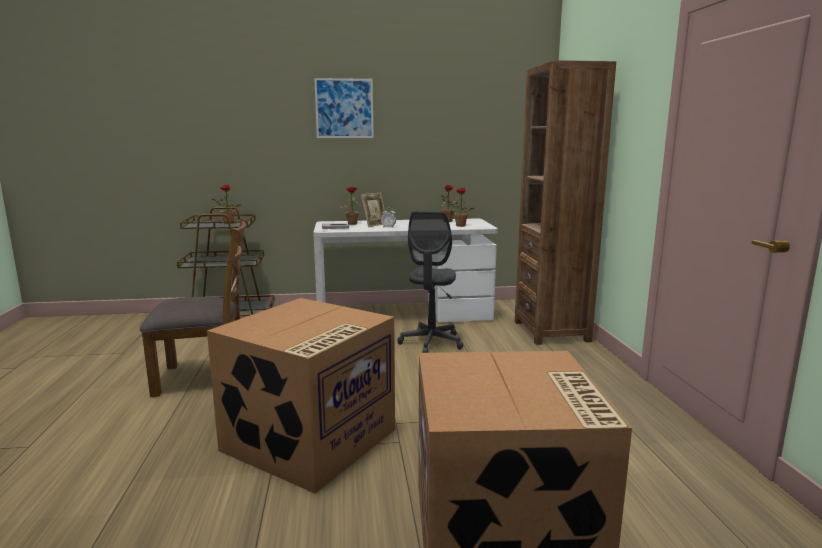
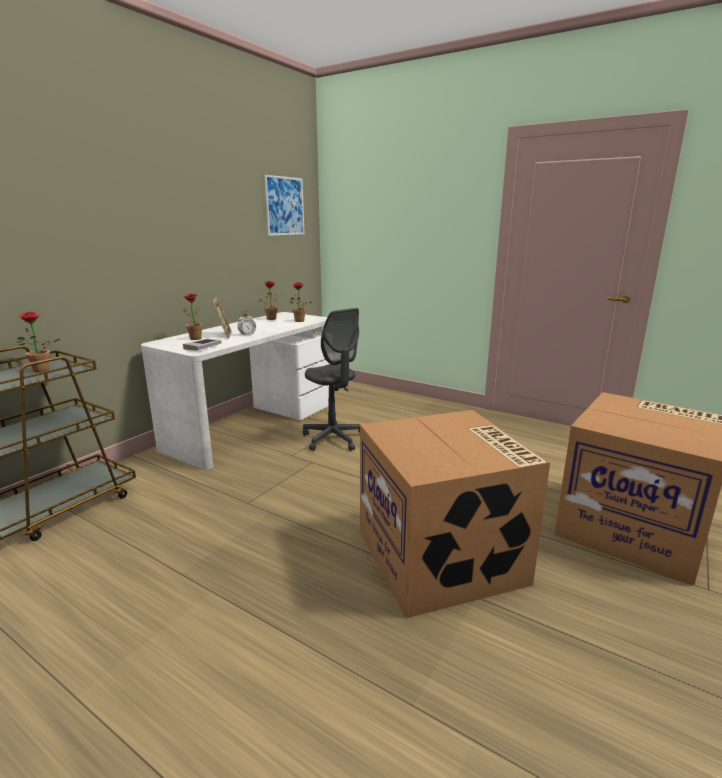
camera: 50 degrees left, 5 degrees up
brown chair [140,218,246,397] -> none
picture [314,78,374,138] -> picture moved to [264,175,304,236]
brown bookcase [515,60,616,345] -> none

